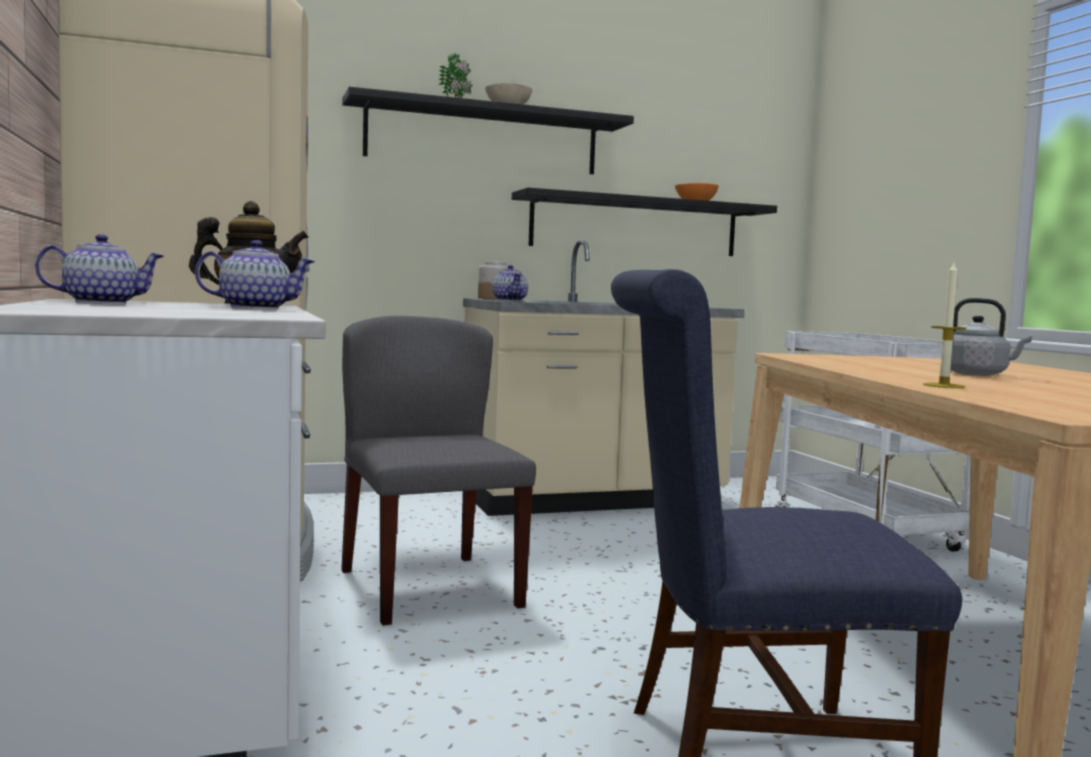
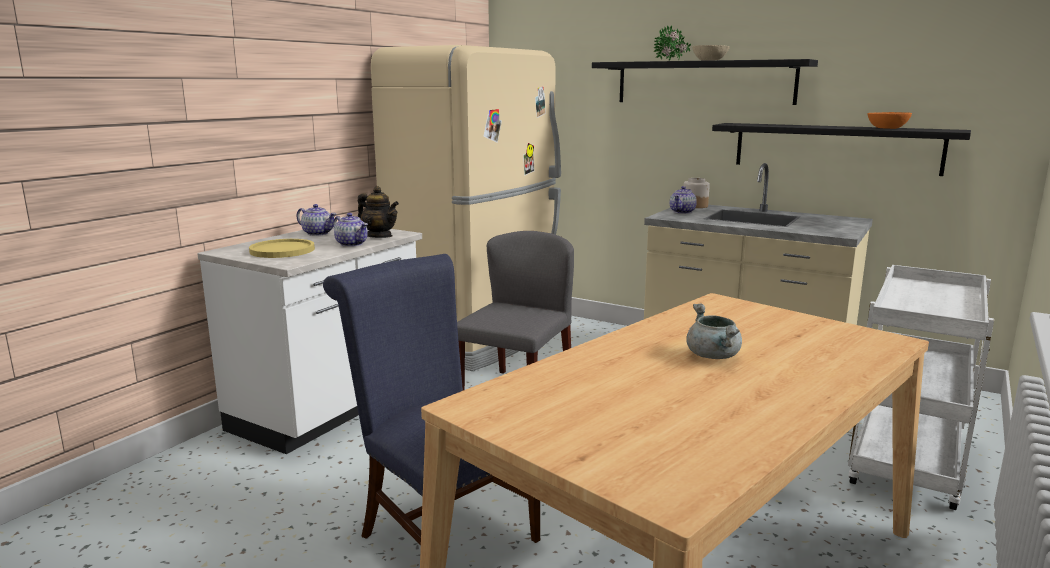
camera: 50 degrees right, 10 degrees up
candle [923,262,967,388] -> none
grey kettle [950,298,1032,376] -> grey cooking pot [686,303,742,359]
none -> yellow plate [249,239,315,258]

